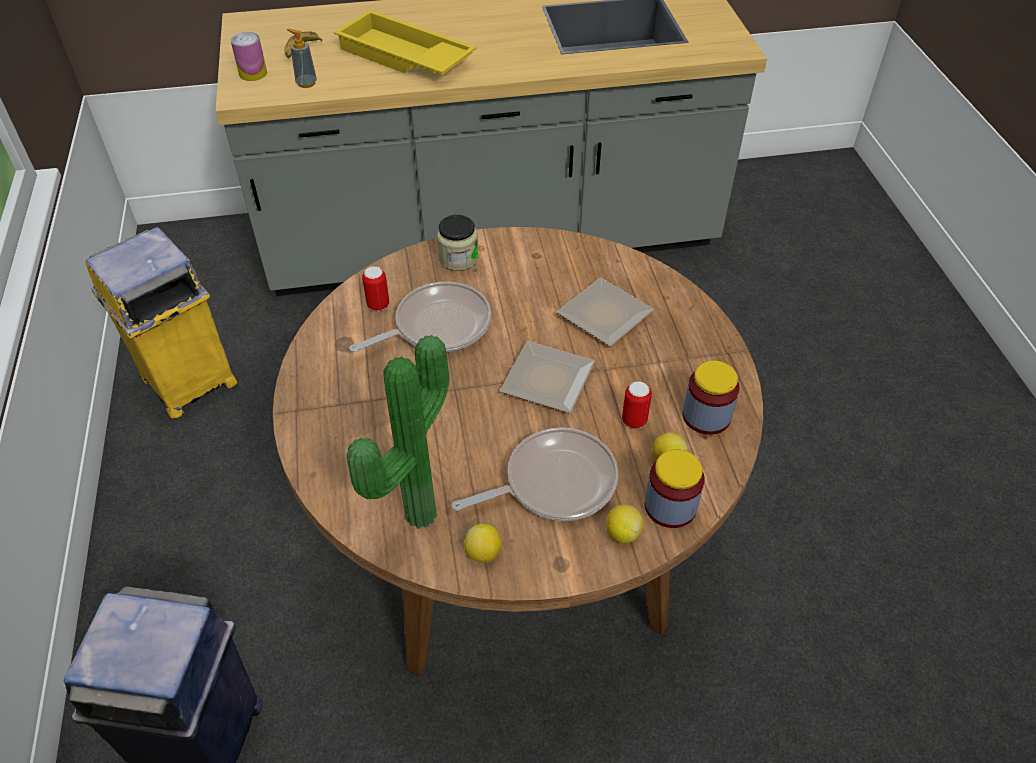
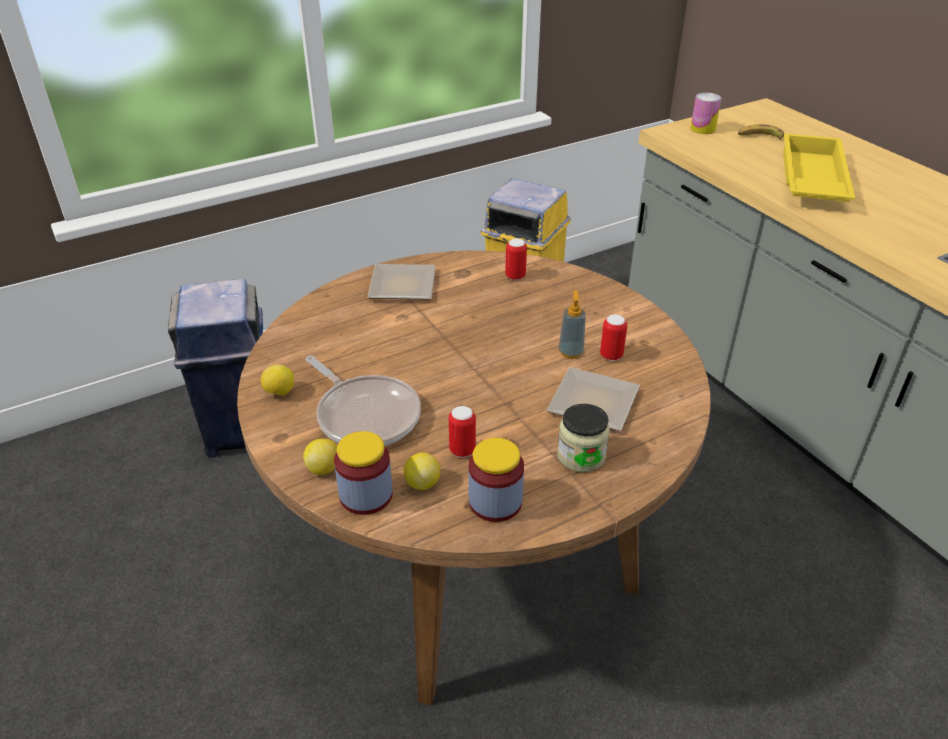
camera: 70 degrees right, 10 degrees down
soap dispenser [286,29,317,88] -> soap dispenser moved to [559,290,586,359]
potted plant [347,335,449,528] -> none
frying pan [349,282,491,352] -> none
jar [437,215,478,271] -> jar moved to [557,404,610,472]
plate [500,341,595,413] -> plate moved to [367,264,436,300]
none -> can [600,315,627,361]

